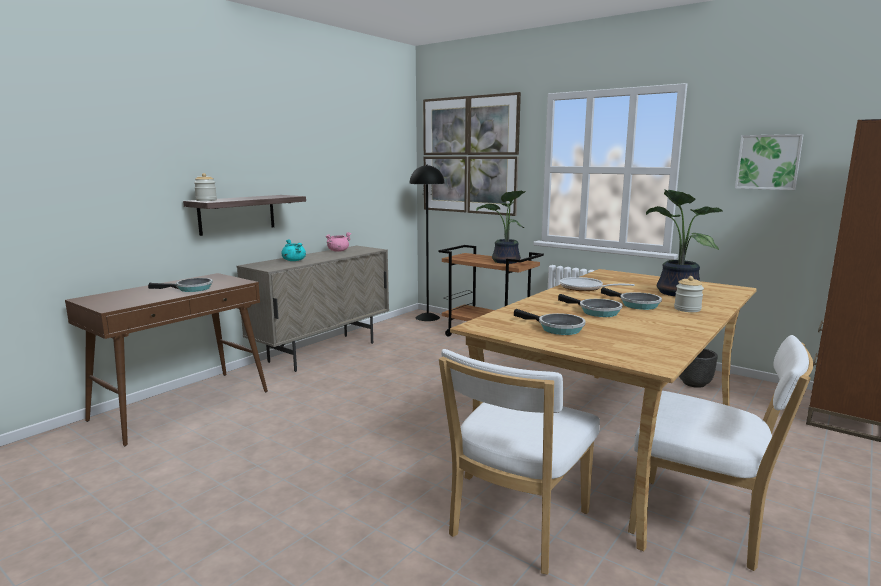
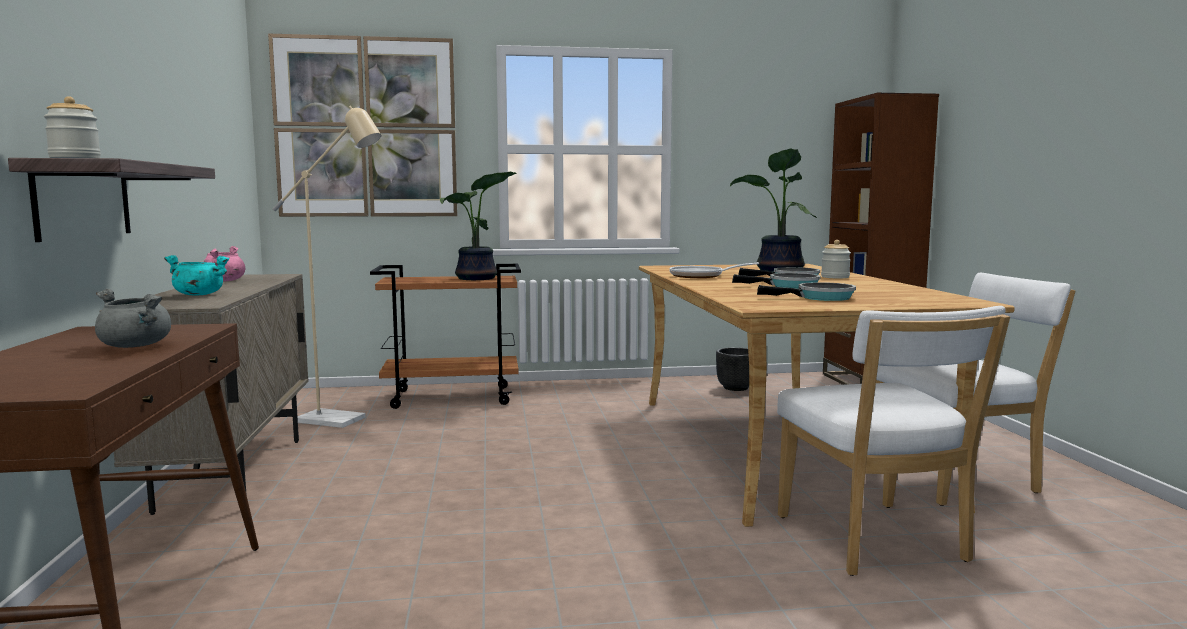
camera: 45 degrees left, 5 degrees down
frying pan [148,278,213,292] -> grey cooking pot [95,289,171,348]
black floor lamp [409,164,444,321] -> none
picture [735,134,804,190] -> none
none -> beige floor lamp [273,106,381,428]

